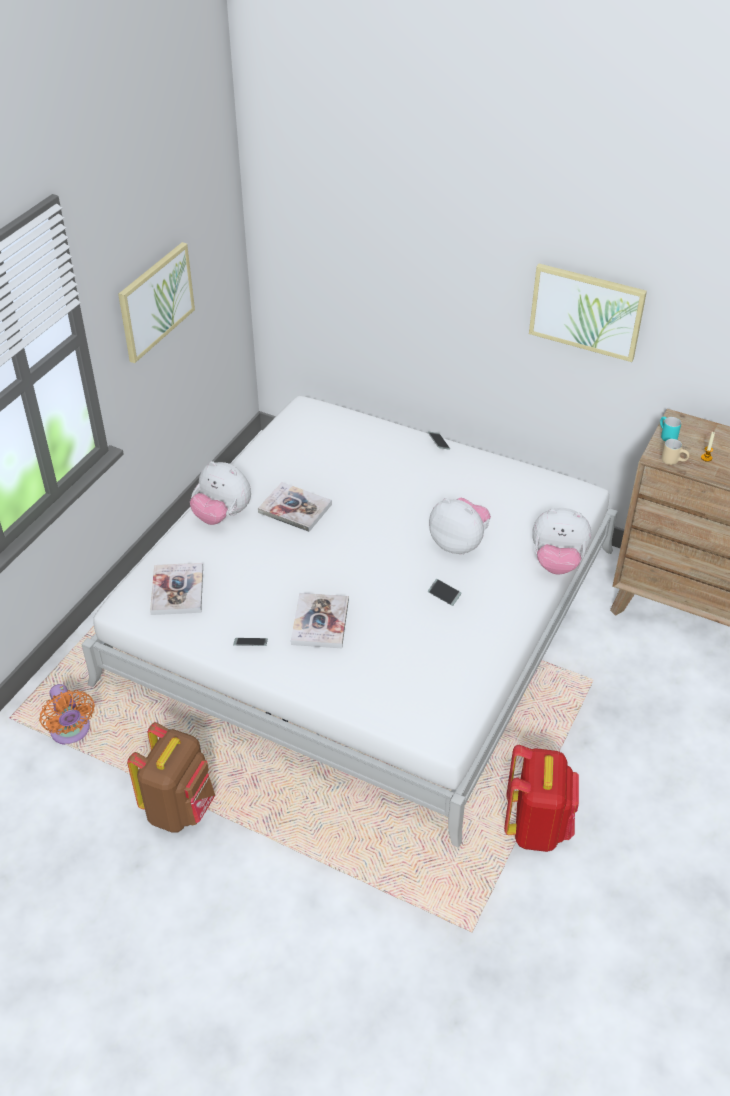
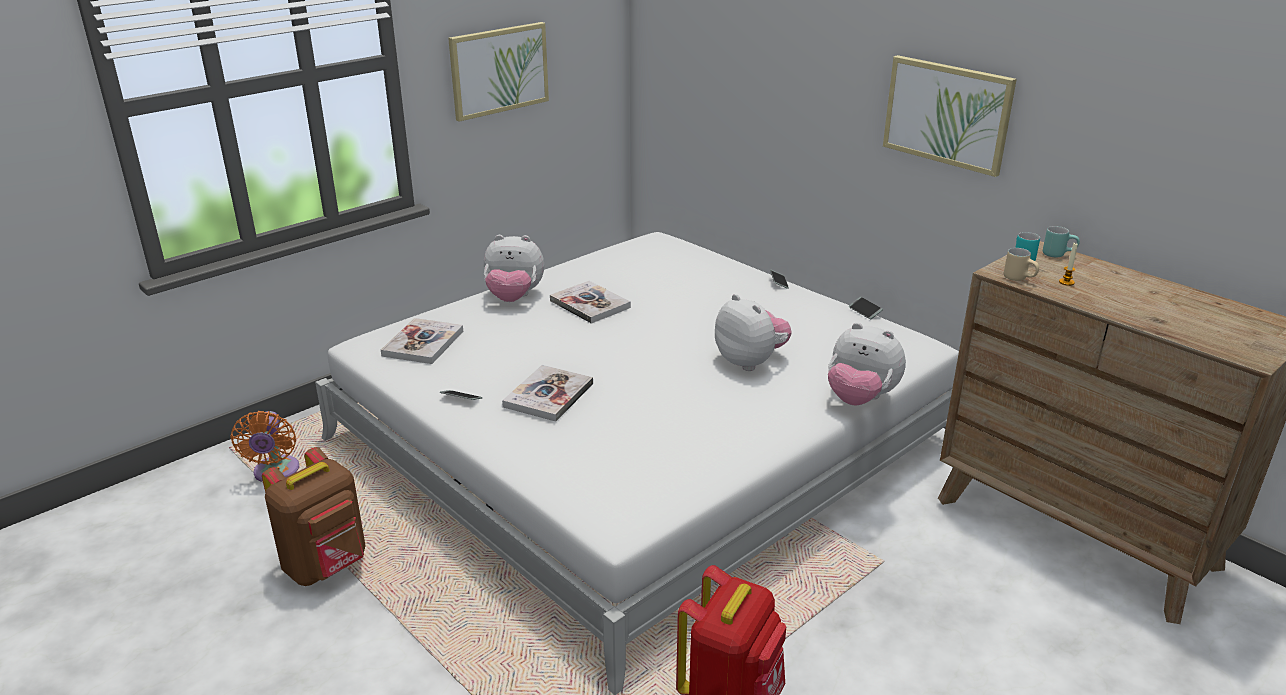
camera: 20 degrees right, 15 degrees down
plush toy [190,461,251,525] -> plush toy turned 45 degrees counterclockwise [484,235,544,302]
phone [428,579,462,606] -> phone moved to [849,297,883,320]
none -> turquoise mug [1043,226,1080,257]

